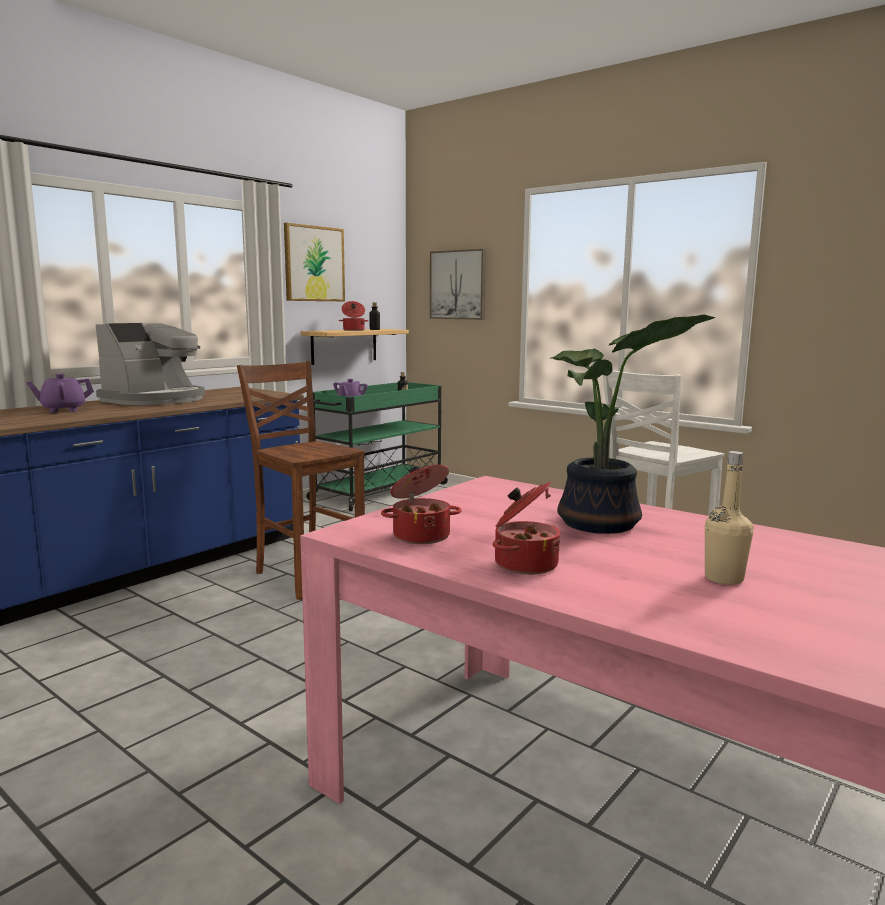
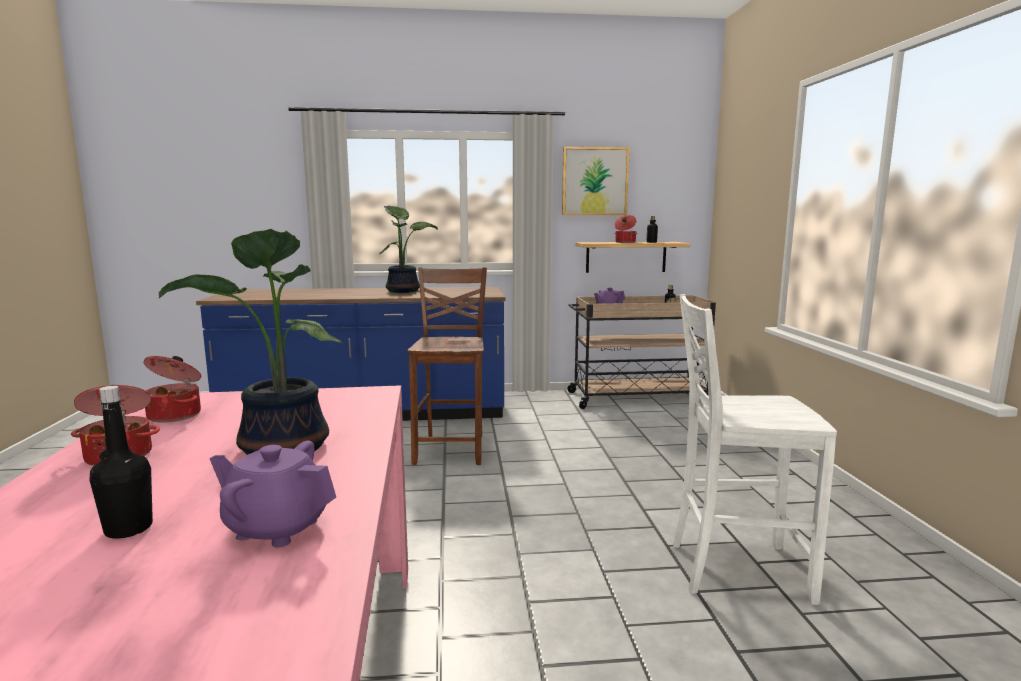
camera: 45 degrees right, 0 degrees up
purple teapot [26,374,94,413] -> purple teapot moved to [210,441,336,547]
coffee machine [96,323,205,405] -> potted plant [379,206,438,293]
green cart [306,382,449,511] -> beige cart [567,295,716,409]
picture [430,249,486,320] -> none
beige bottle [705,451,754,585] -> black bottle [90,386,153,539]

